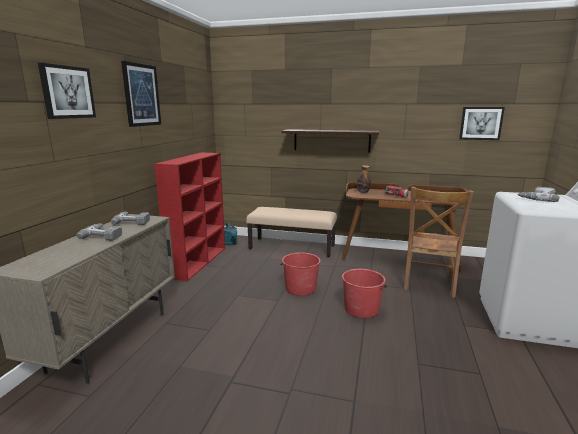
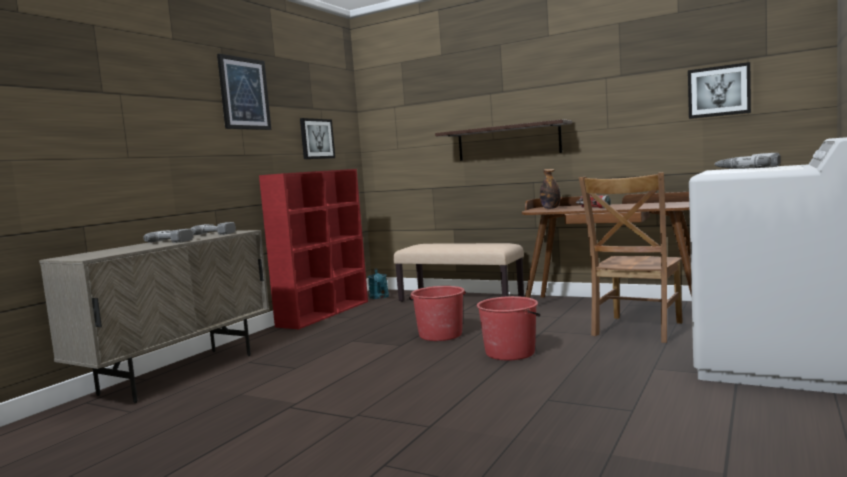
camera: 15 degrees right, 10 degrees down
picture [38,63,96,119] -> picture moved to [300,118,335,159]

